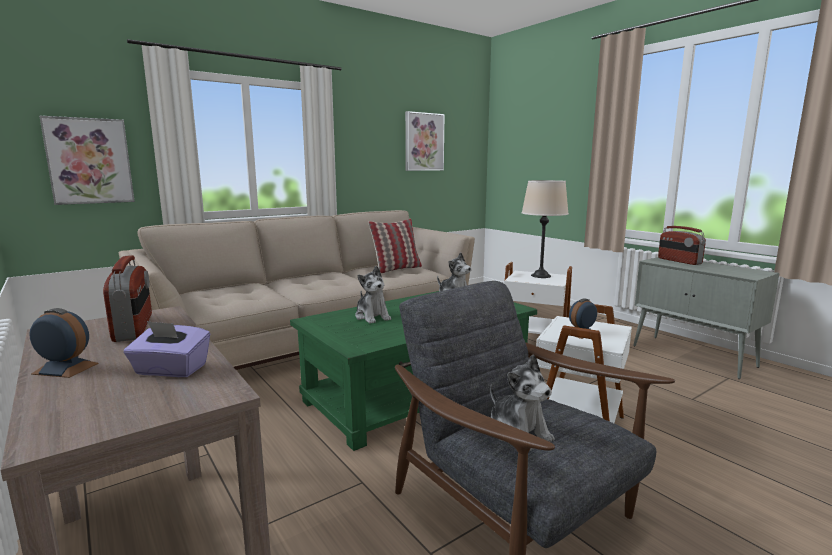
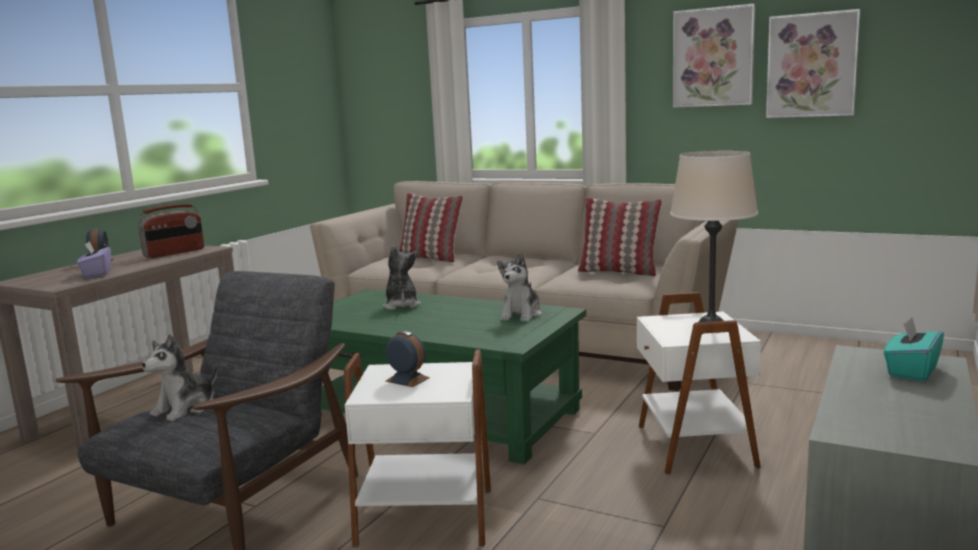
camera: 65 degrees right, 0 degrees up
picture [39,116,135,205] -> picture moved to [673,4,755,108]
plush toy [355,266,391,324] -> plush toy turned 135 degrees clockwise [383,245,421,310]
radio [658,226,706,265] -> turquoise tissue box [884,317,944,382]
none -> pillow [399,193,463,263]

